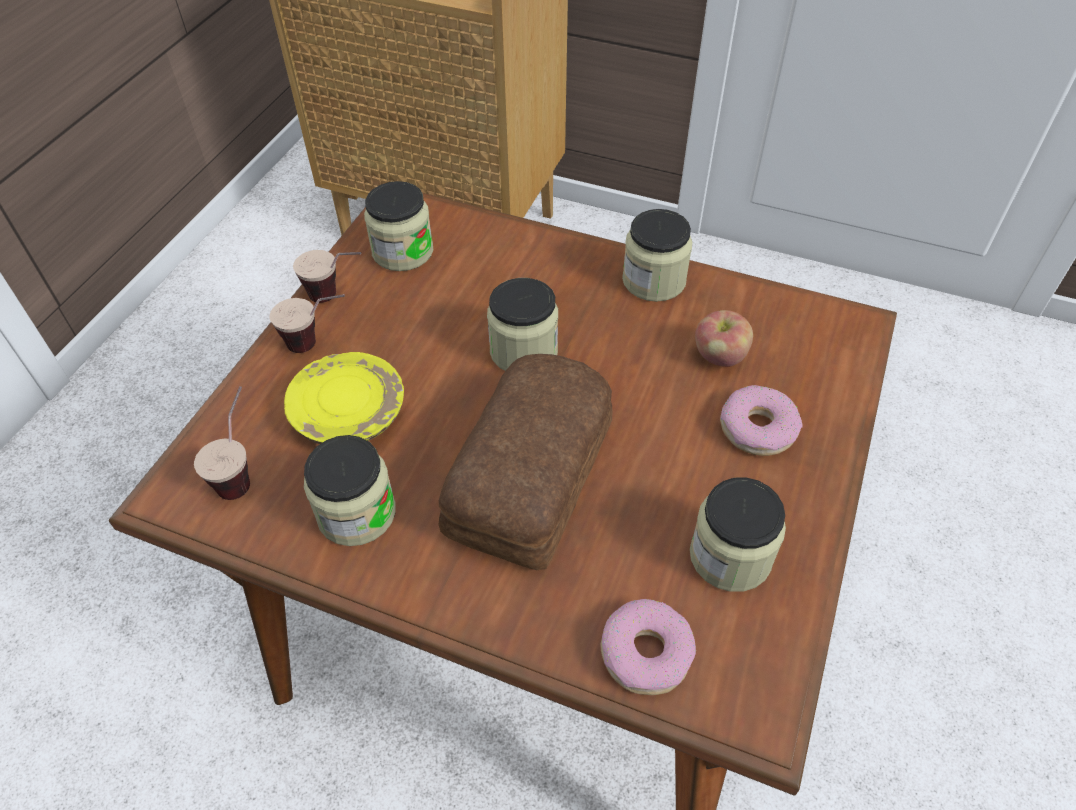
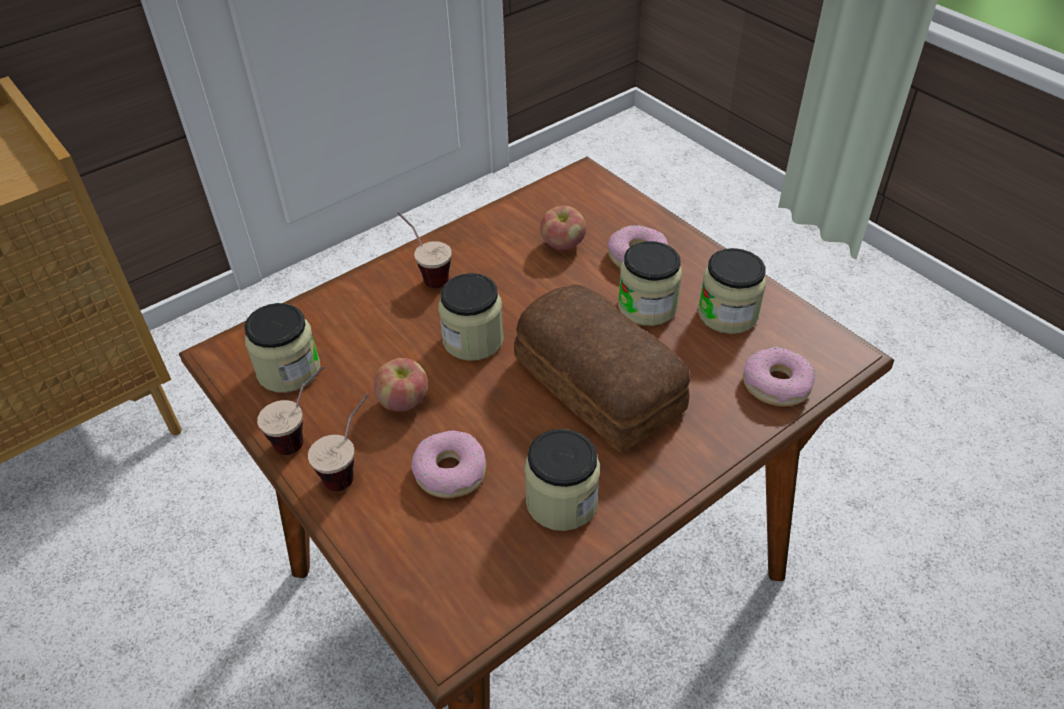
camera: 60 degrees left, 5 degrees down
cup [194,386,250,500] -> cup moved to [397,212,452,288]
yellow plate [284,352,404,444] -> donut [411,431,486,498]
jar [622,209,693,302] -> jar moved to [618,241,682,326]
none -> apple [374,358,428,412]

